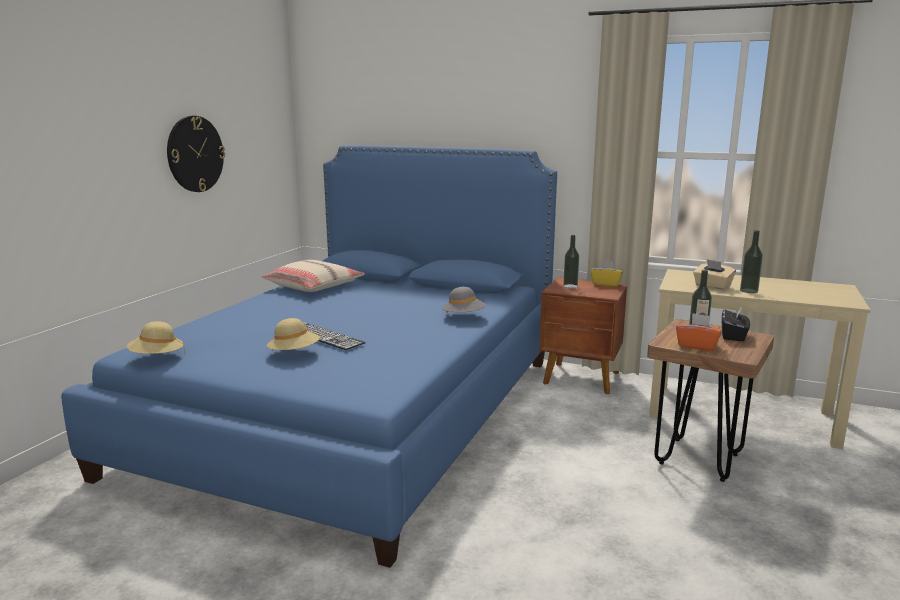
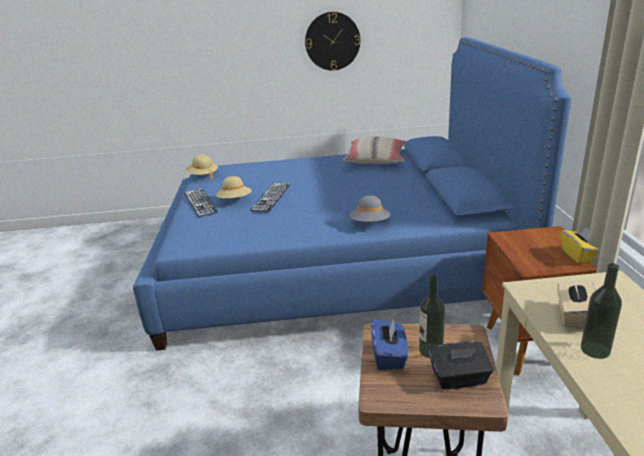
camera: 65 degrees right, 10 degrees up
bottle [563,235,579,288] -> none
orange tissue box [676,313,722,351] -> blue tissue box [371,318,408,370]
none -> keyboard [184,189,218,217]

